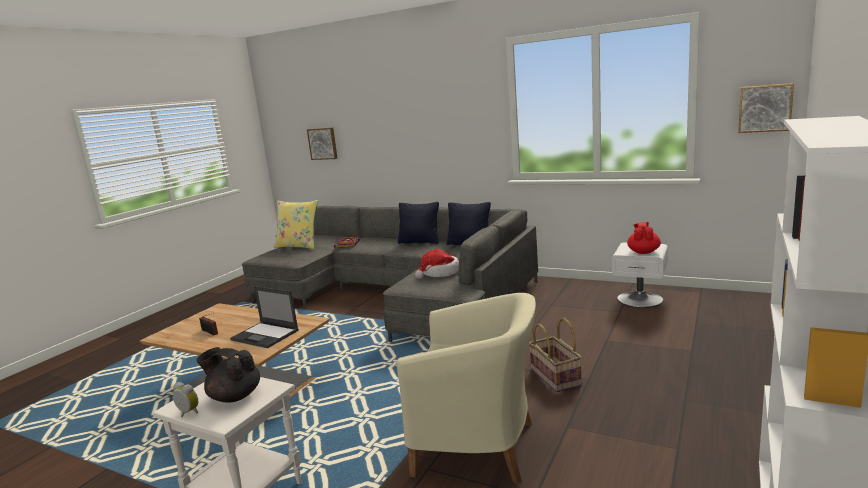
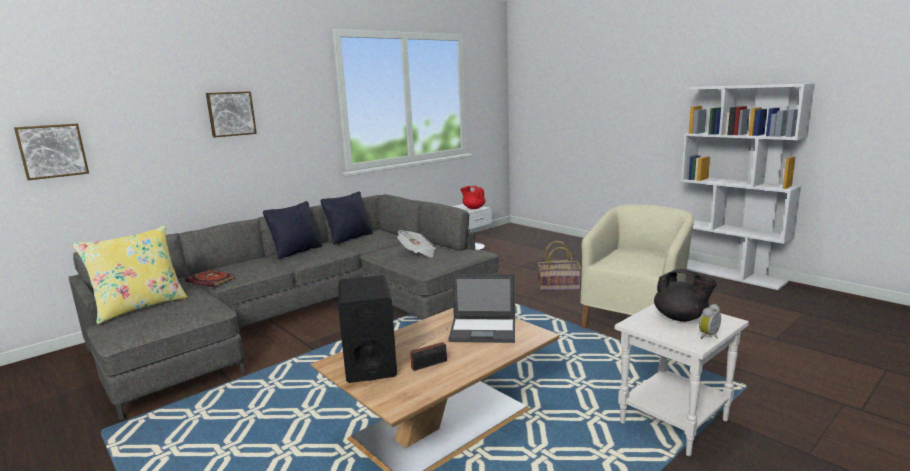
camera: 70 degrees left, 0 degrees up
black teapot [196,347,260,403] -> black teapot turned 90 degrees counterclockwise [654,269,717,322]
laptop [230,286,299,348] -> laptop turned 45 degrees clockwise [448,274,515,343]
hat [415,249,459,279] -> newspaper [397,230,436,257]
picture [738,83,794,133] -> picture moved to [206,91,257,138]
none -> black speaker [338,275,397,383]

